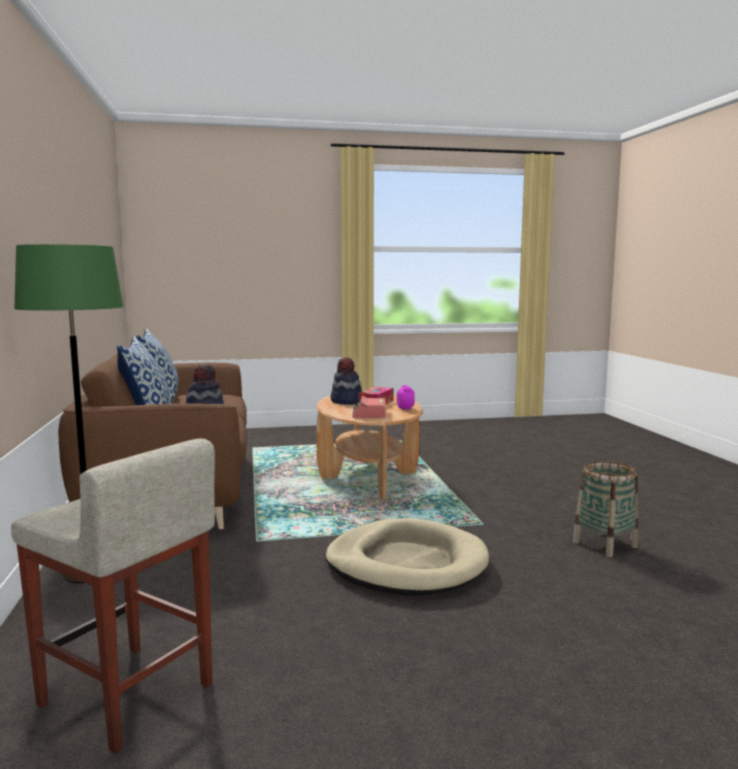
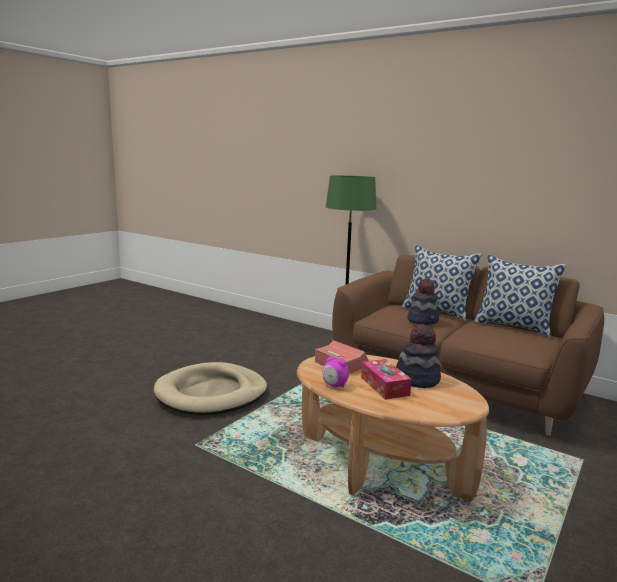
camera: 135 degrees right, 5 degrees up
beige stool [11,439,215,753] -> none
basket [573,461,638,557] -> none

